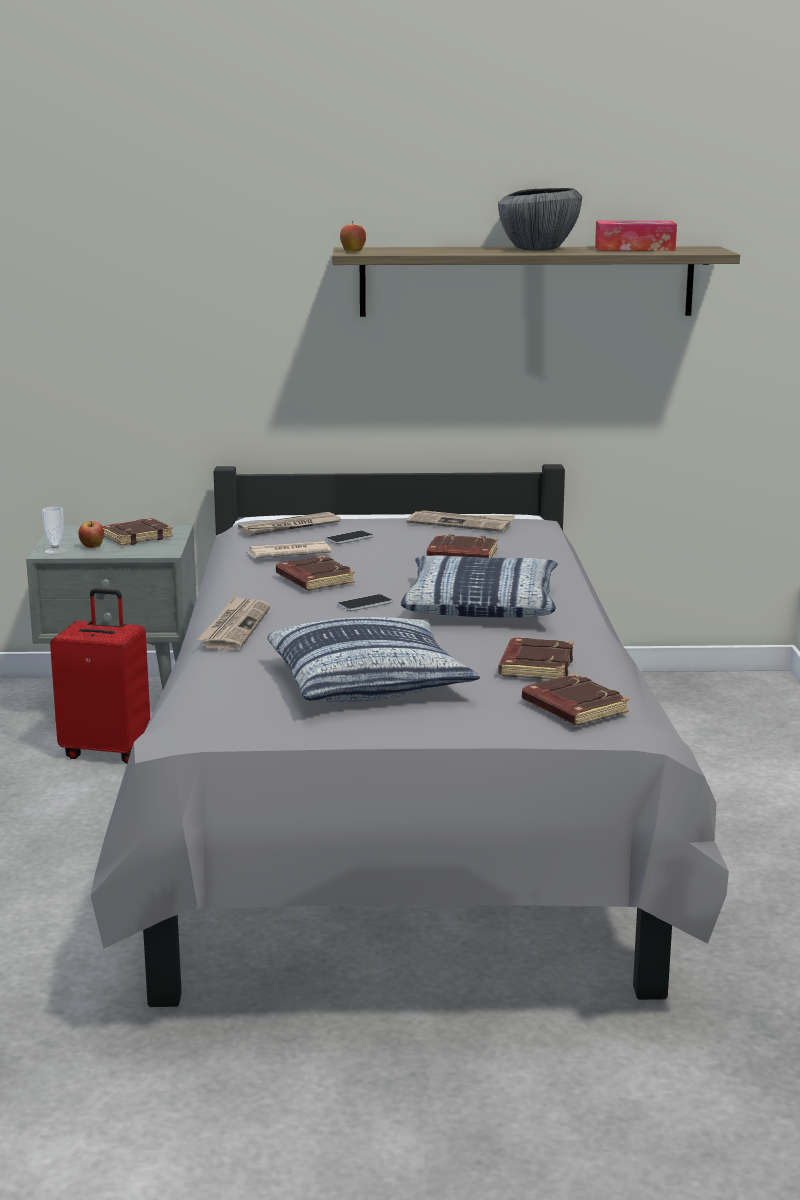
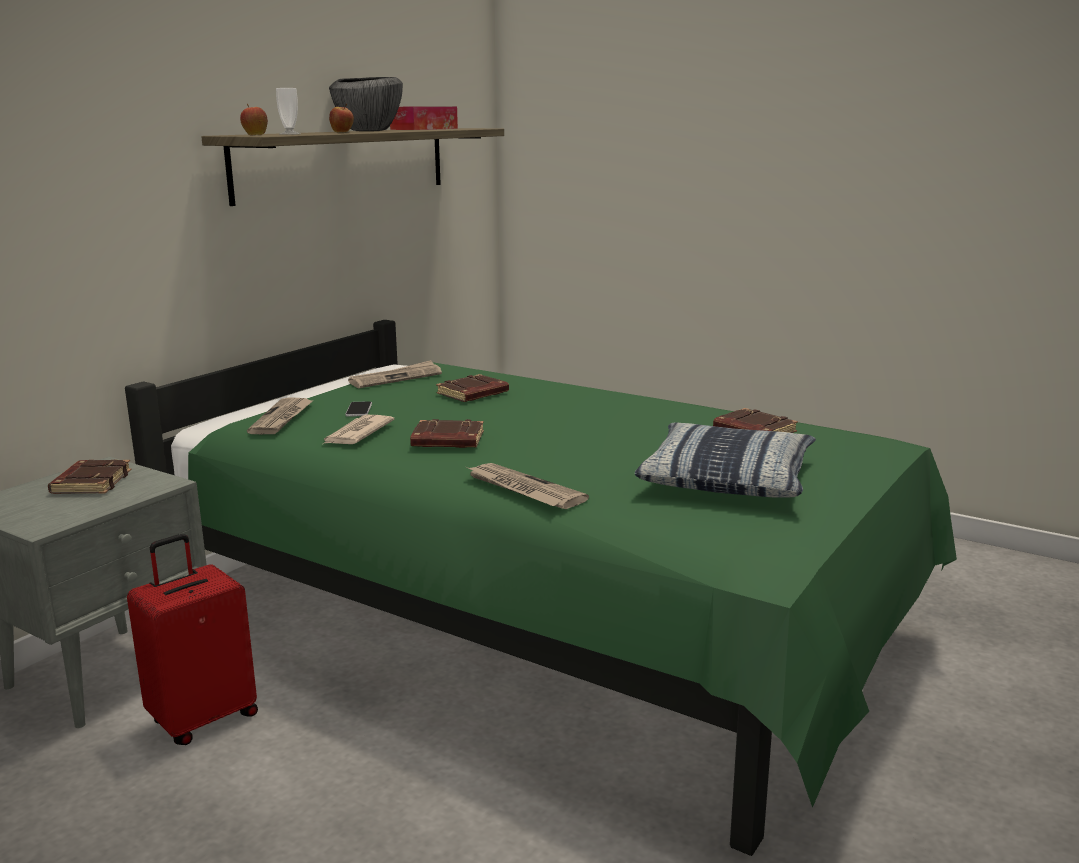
camera: 55 degrees left, 0 degrees up
cup [42,507,66,554] -> cup moved to [276,88,301,135]
apple [78,521,104,548] -> apple moved to [329,104,354,132]
grey bed [90,464,729,1007] -> green bed [125,320,957,856]
phone [337,594,393,611] -> none
pillow [400,555,558,617] -> none
brown book [522,674,629,726] -> none

